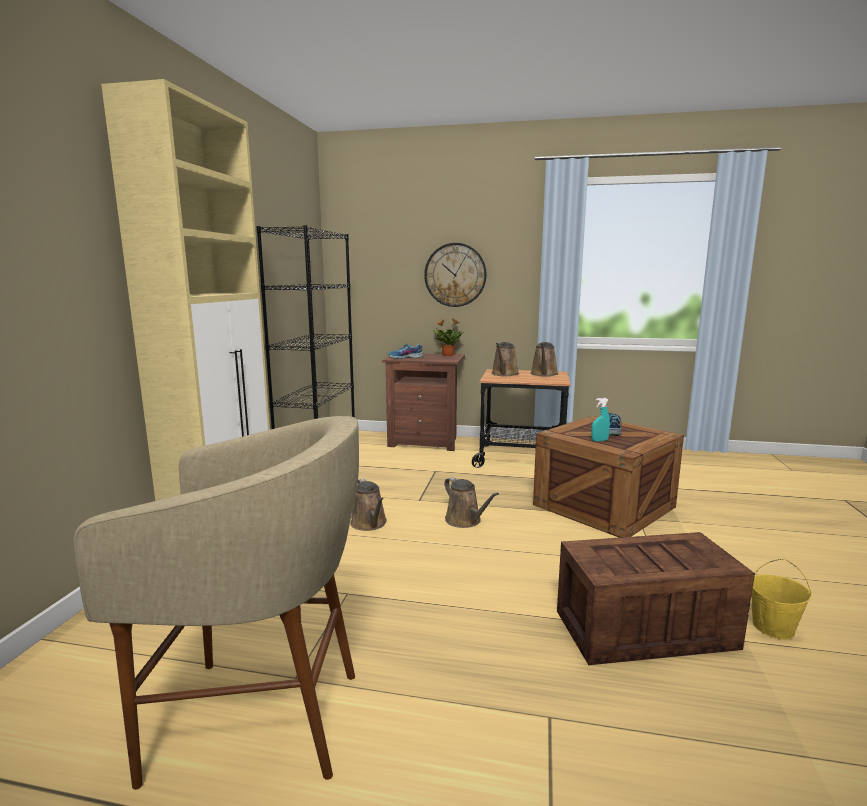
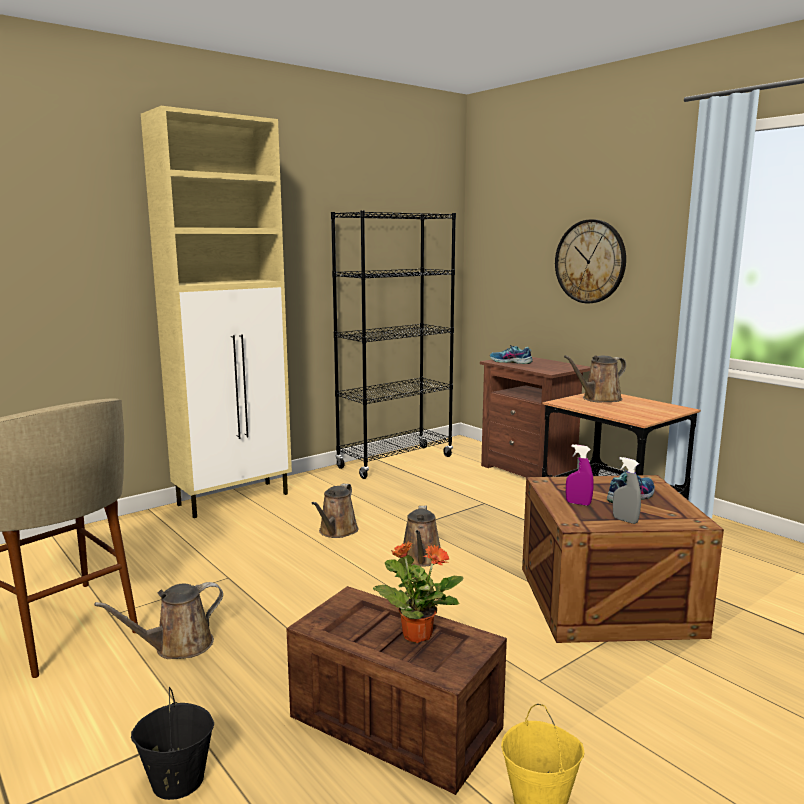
camera: 40 degrees right, 0 degrees up
potted plant [433,318,464,356] -> potted plant moved to [373,541,464,643]
brown watering can [530,342,559,377] -> brown watering can moved to [94,582,223,659]
turquoise spray bottle [591,398,610,441] -> purple spray bottle [566,444,594,506]
none -> black bucket [131,687,214,800]
none -> grey spray bottle [613,457,641,524]

